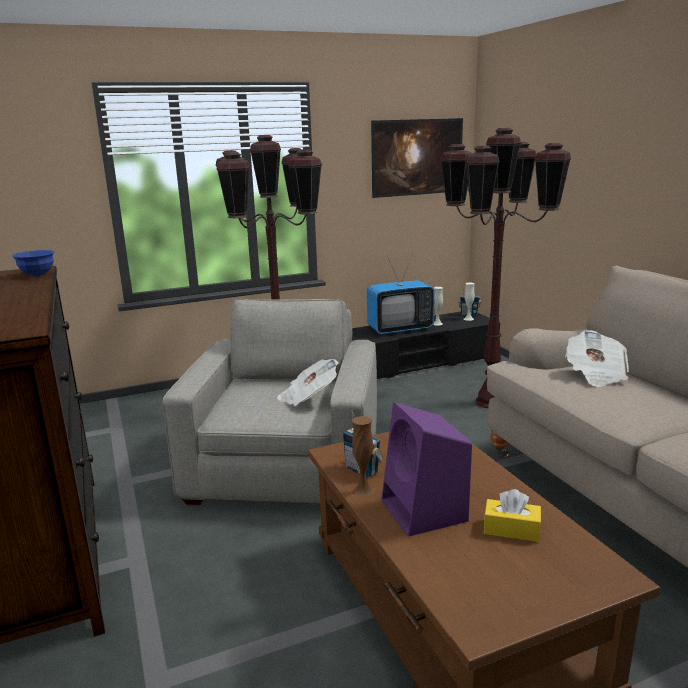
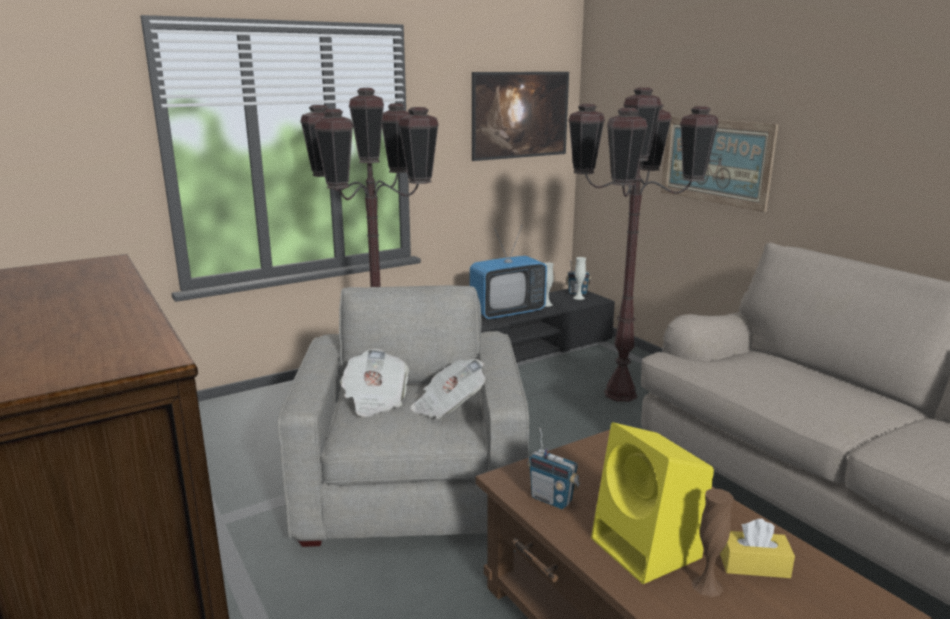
camera: 10 degrees left, 0 degrees up
blue bowl [12,250,55,276] -> none
brown vase [352,416,375,497] -> brown vase moved to [691,488,734,597]
purple speaker [382,402,472,536] -> yellow speaker [591,422,714,584]
newspaper [565,330,629,387] -> newspaper moved to [340,349,409,417]
none -> picture [661,117,779,212]

